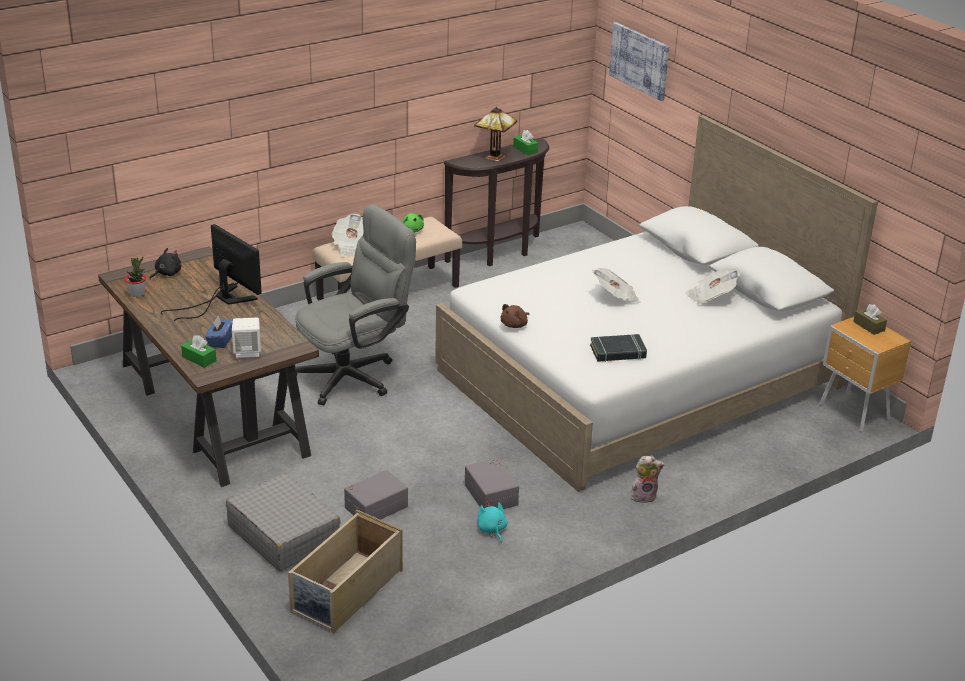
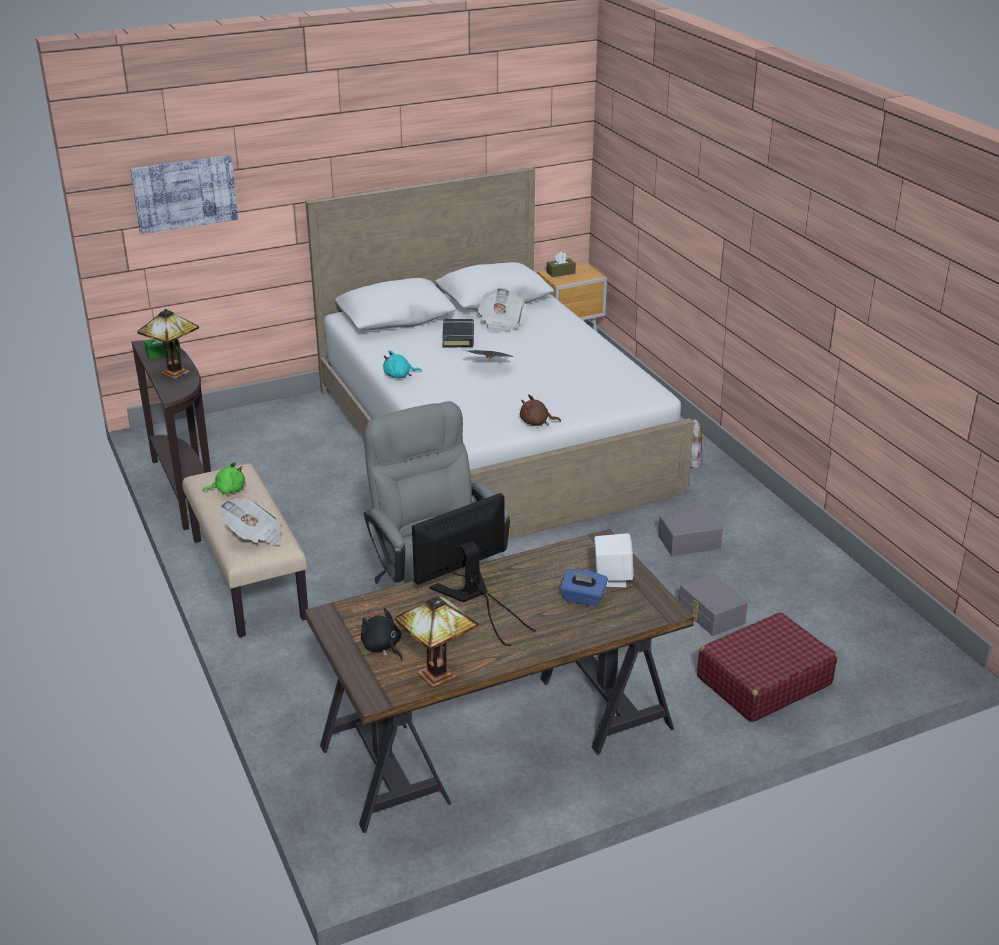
camera: 80 degrees left, 0 degrees up
potted plant [125,257,146,297] -> table lamp [395,596,478,688]
green tissue box [181,335,217,368] -> none
grey suitcase [226,473,341,571] -> red suitcase [697,612,837,722]
beige storage box [288,509,403,633] -> none
turquoise plush toy [477,501,508,543] -> turquoise plush toy moved to [383,350,422,378]
brown plush toy [501,304,530,328] -> brown plush toy turned 135 degrees clockwise [520,395,561,426]
black book [590,334,647,362] -> black book moved to [442,319,474,347]

